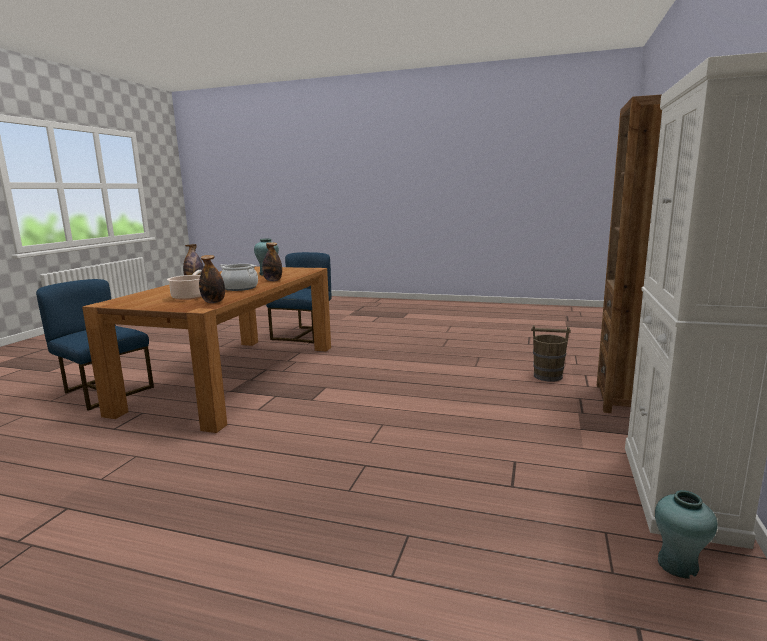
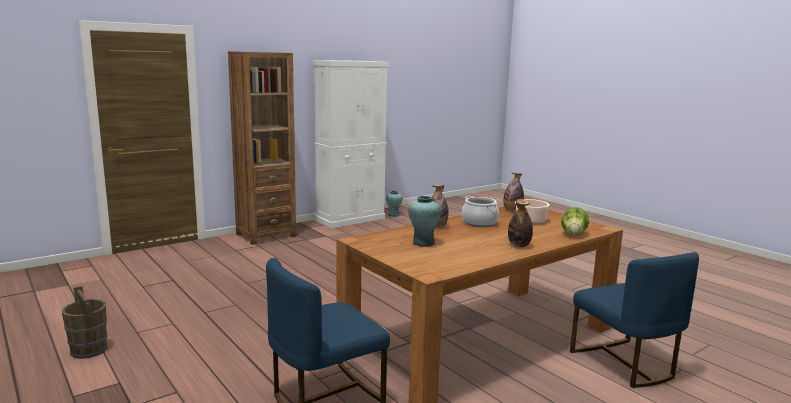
camera: 145 degrees left, 0 degrees up
brown bucket [531,325,571,382] -> brown bucket moved to [62,286,107,359]
none -> lettuce [561,207,589,236]

